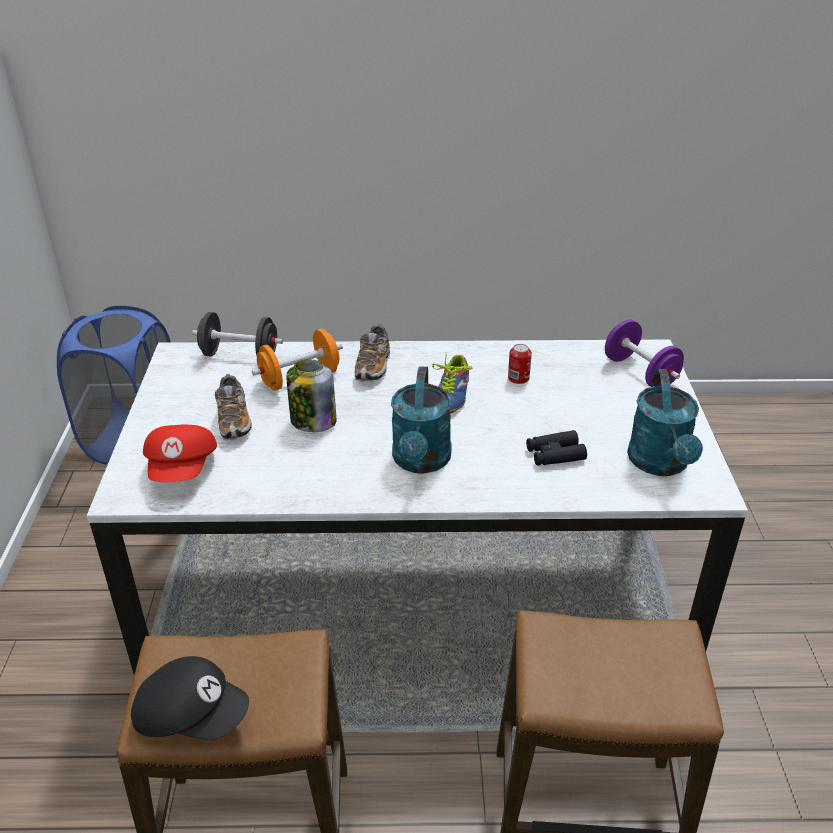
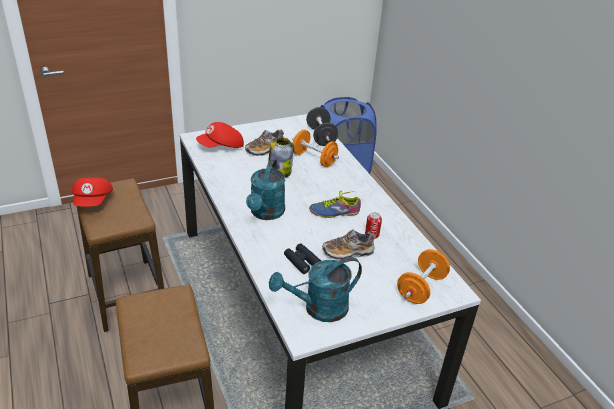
camera: 65 degrees right, 0 degrees up
black cap [131,656,249,740] -> red cap [72,177,113,207]
shoe [354,323,390,382] -> shoe moved to [322,229,376,260]
turquoise watering can [391,366,451,473] -> turquoise watering can turned 60 degrees counterclockwise [246,159,285,220]
purple dumbbell [605,320,684,387] -> orange dumbbell [397,249,450,304]

